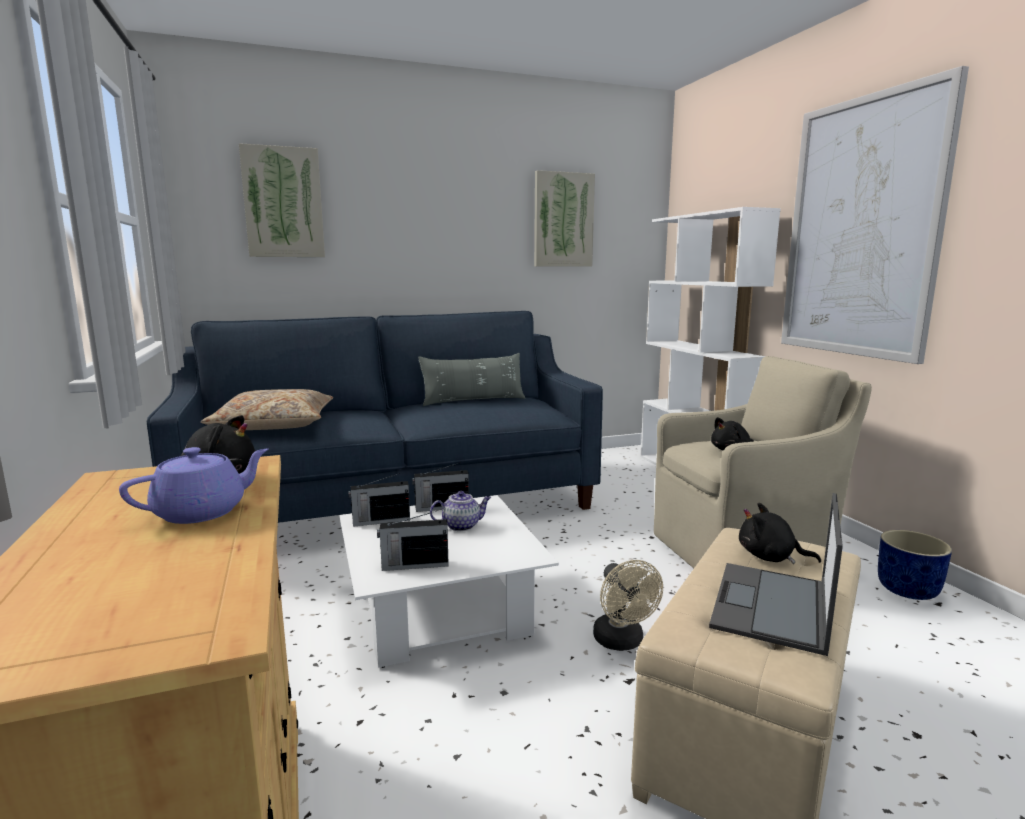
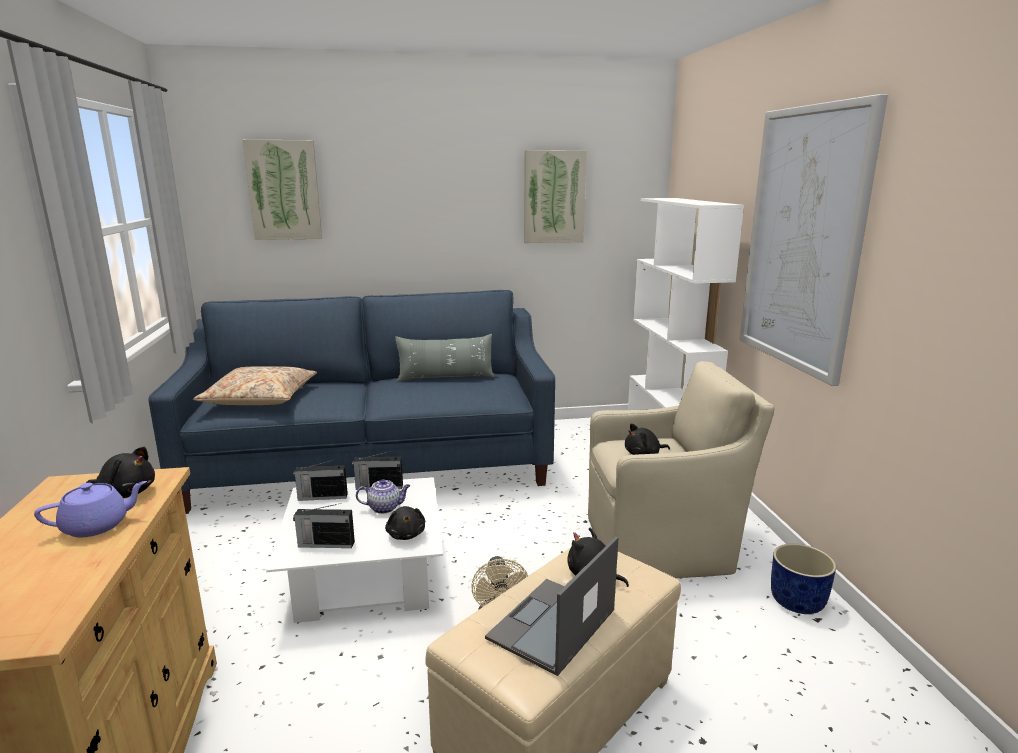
camera: 10 degrees right, 5 degrees up
none -> black plush toy [385,506,425,540]

